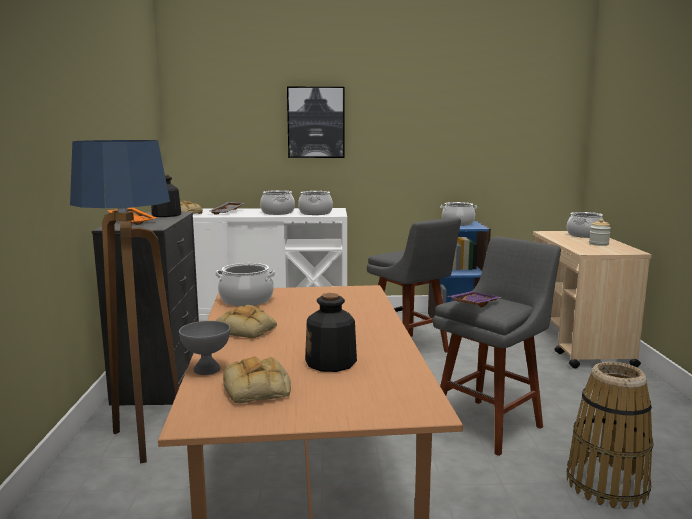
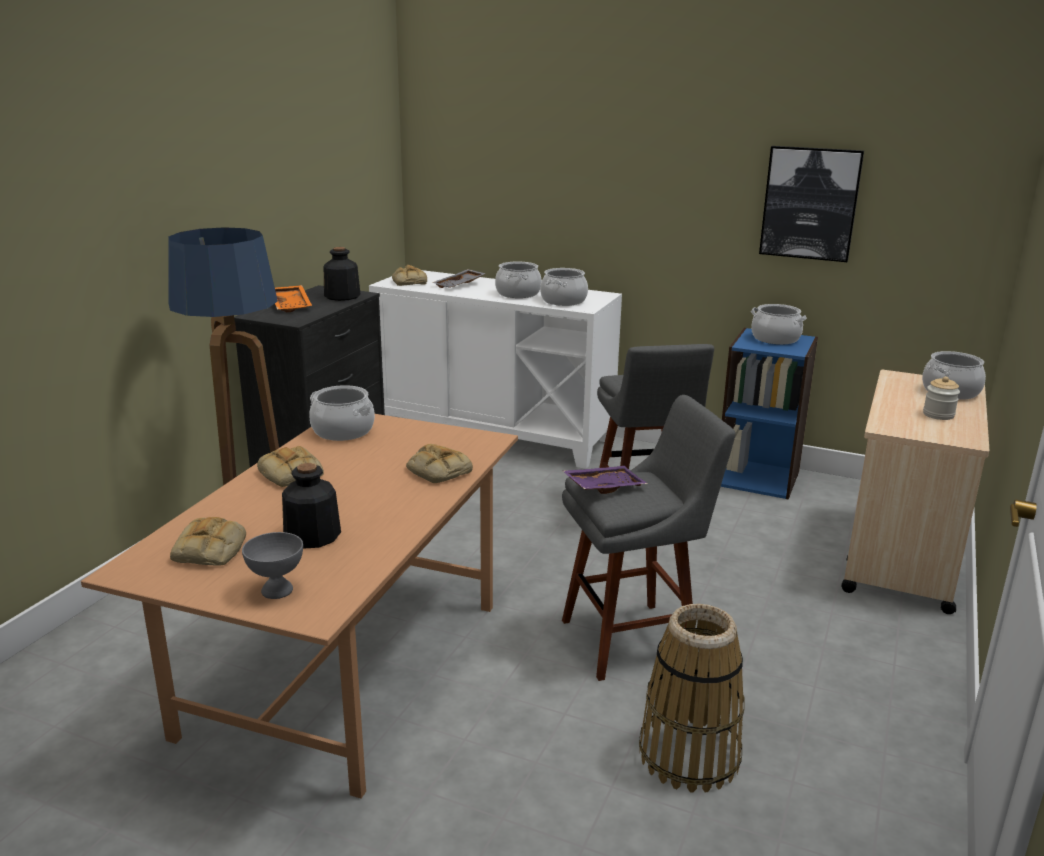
camera: 25 degrees right, 10 degrees up
grey bowl [179,321,231,375] -> grey bowl moved to [242,532,303,599]
picture [287,87,344,158] -> picture moved to [759,146,864,262]
none -> bread [406,444,473,483]

